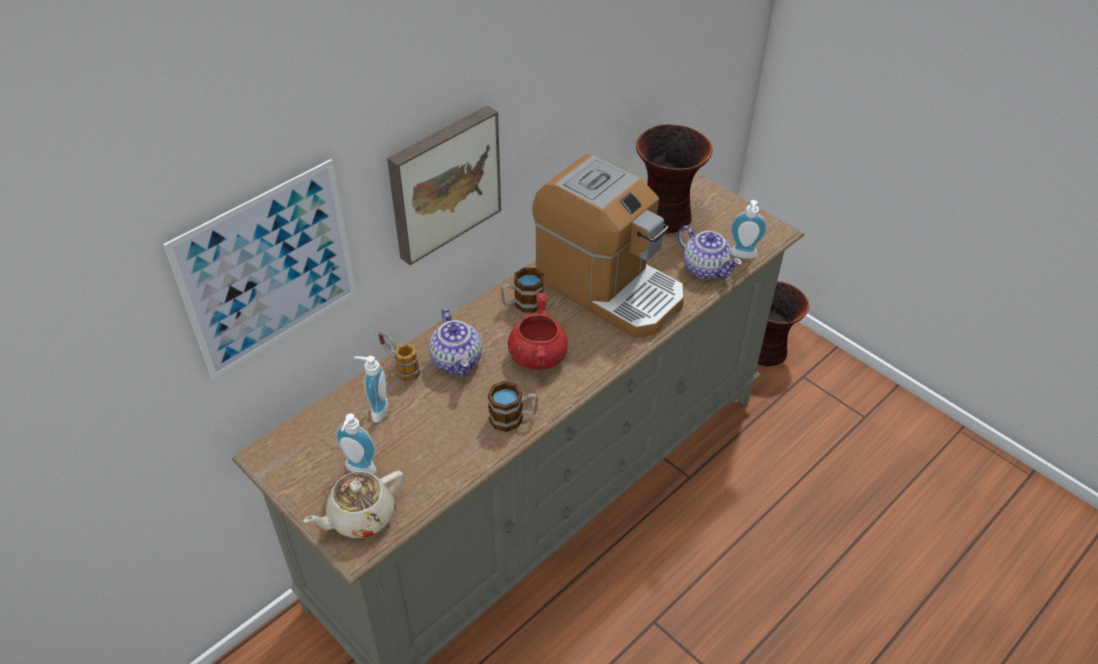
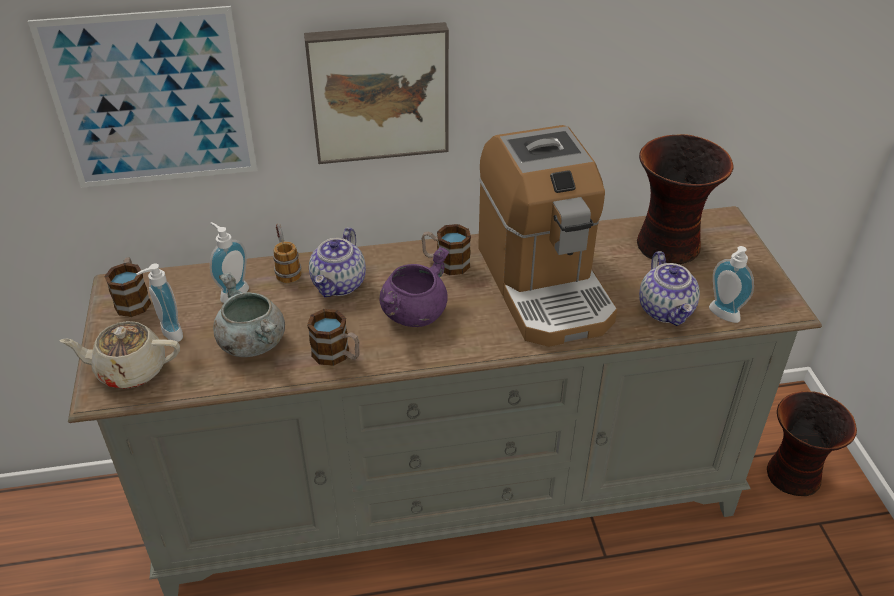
camera: 35 degrees right, 5 degrees down
red cooking pot [508,293,568,370] -> purple cooking pot [380,247,449,327]
none -> mug [104,257,151,317]
none -> grey cooking pot [213,272,285,357]

